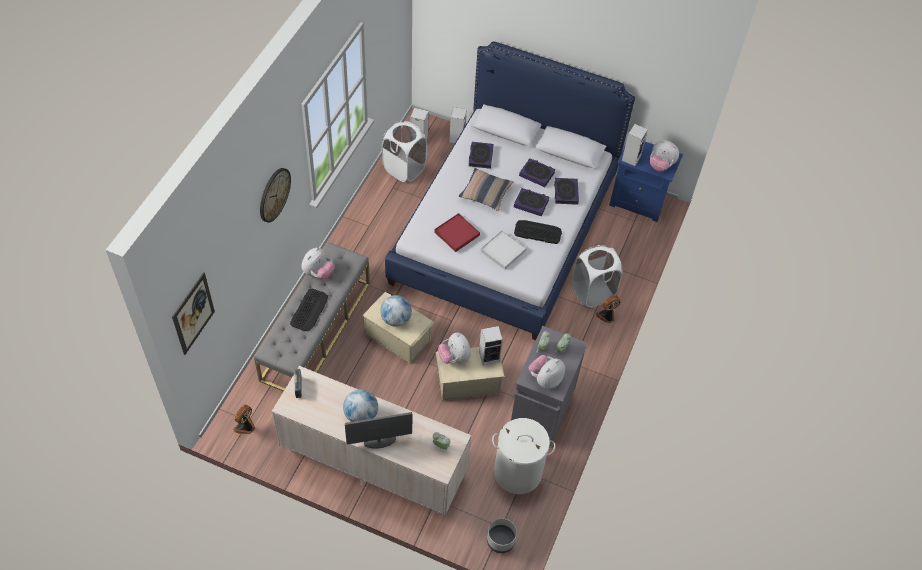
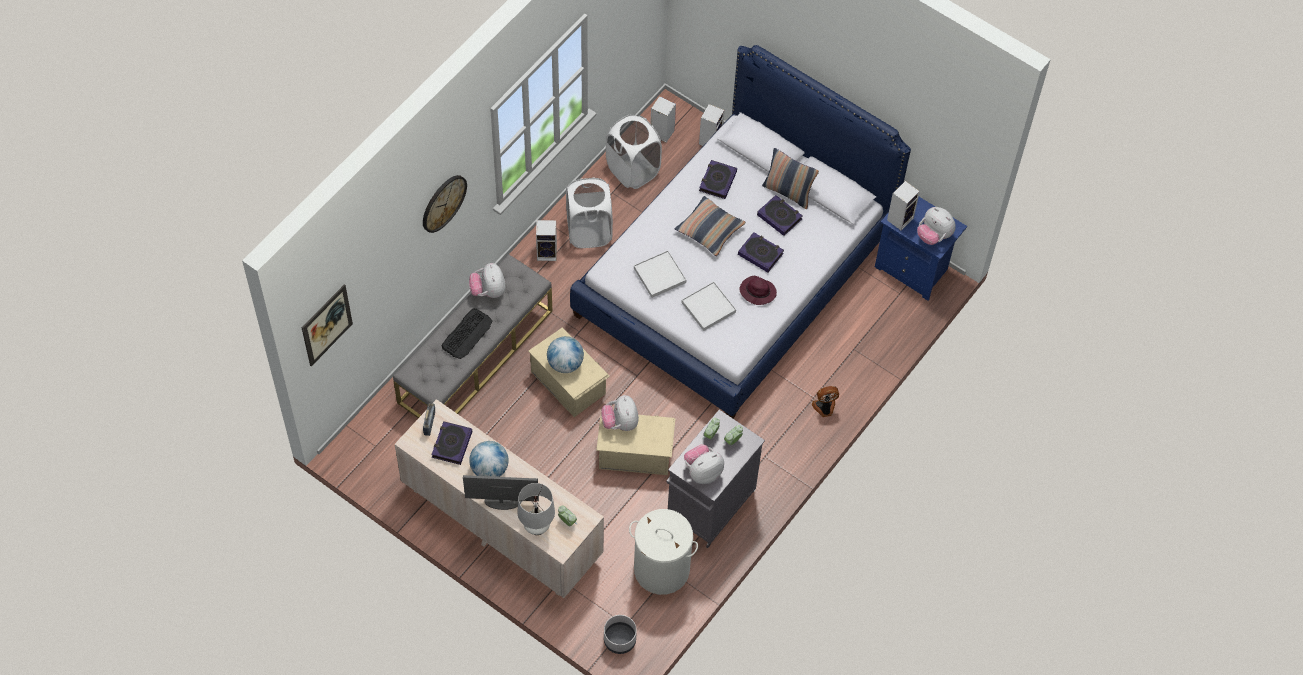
camera: 15 degrees right, 5 degrees up
fan [233,405,255,434] -> none
plush toy [302,248,335,279] -> plush toy turned 120 degrees clockwise [469,263,506,298]
red tray [434,213,480,252] -> white tray [634,251,686,298]
speaker [479,326,503,365] -> speaker moved to [536,220,557,261]
keyboard [514,220,562,244] -> purple hat [740,276,777,305]
book [554,178,579,205] -> book moved to [431,421,472,465]
white laundry basket [572,245,622,307] -> white laundry basket moved to [566,177,613,248]
none -> white table lamp [517,483,555,535]
none -> pillow [762,148,819,209]

